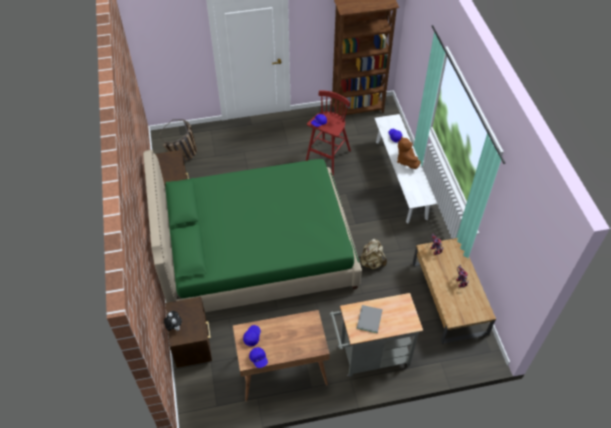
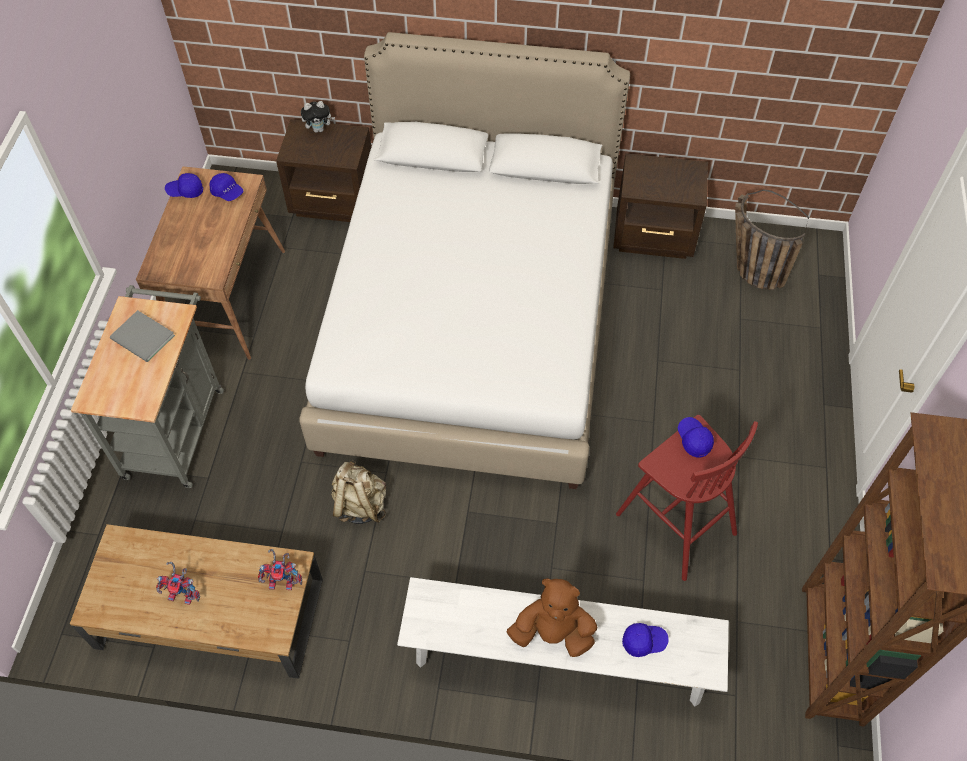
camera: 110 degrees right, 5 degrees up
green bed [143,150,362,312] -> white bed [299,32,630,489]

